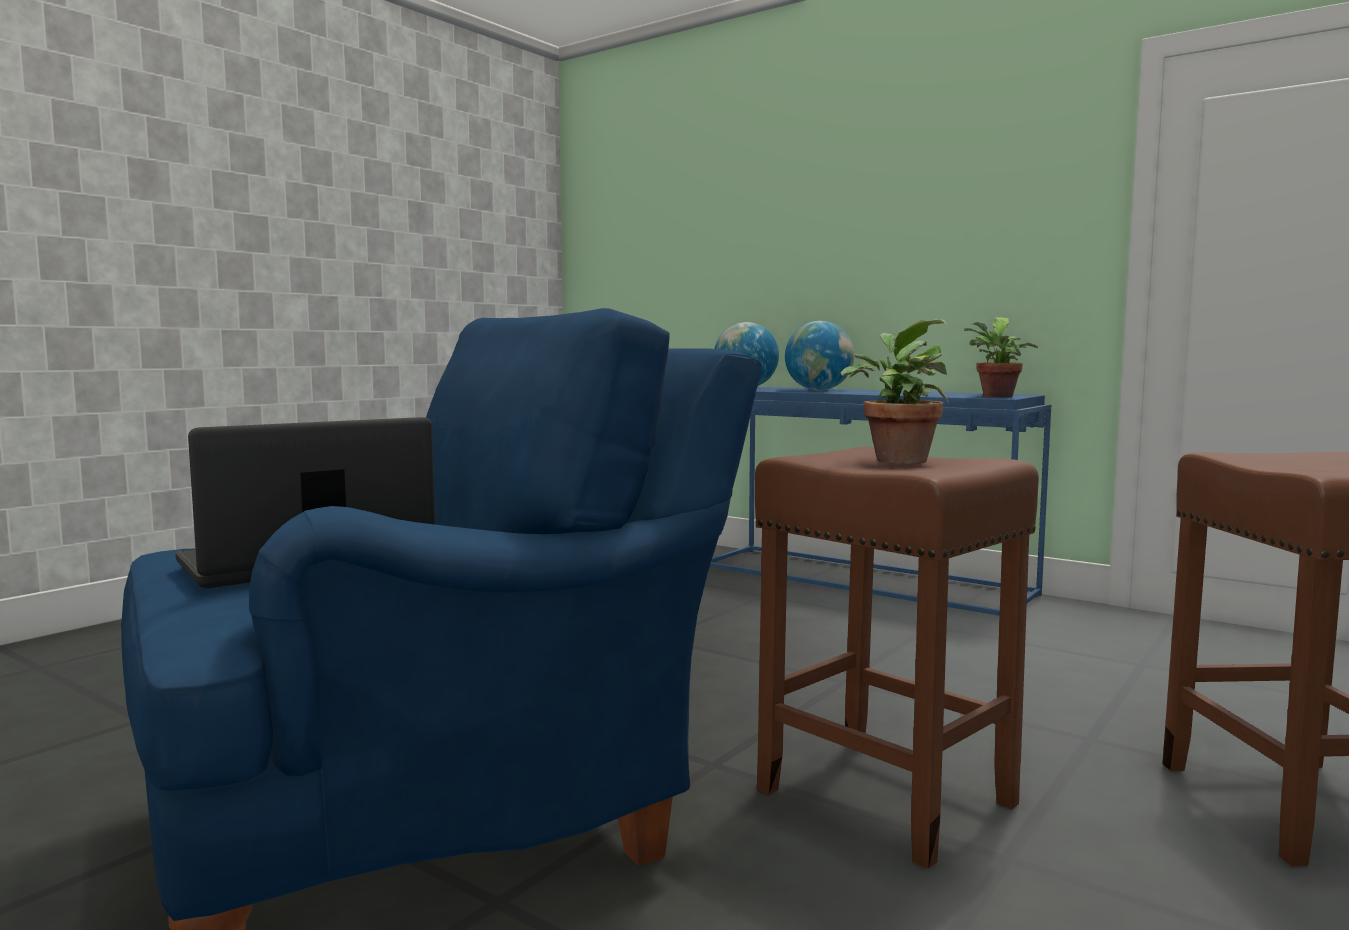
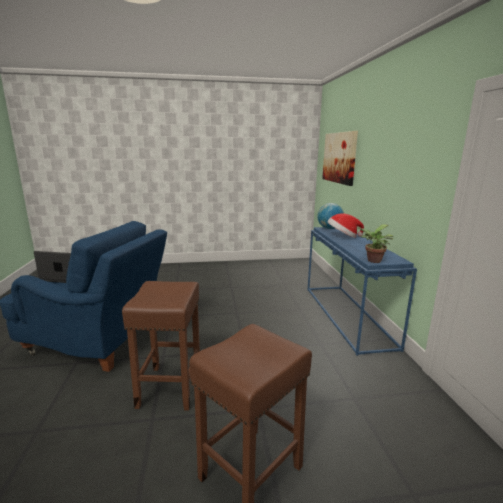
camera: 45 degrees right, 10 degrees up
globe [785,321,854,391] -> hat [328,213,364,238]
potted plant [840,319,949,464] -> none
none -> picture [322,131,358,186]

